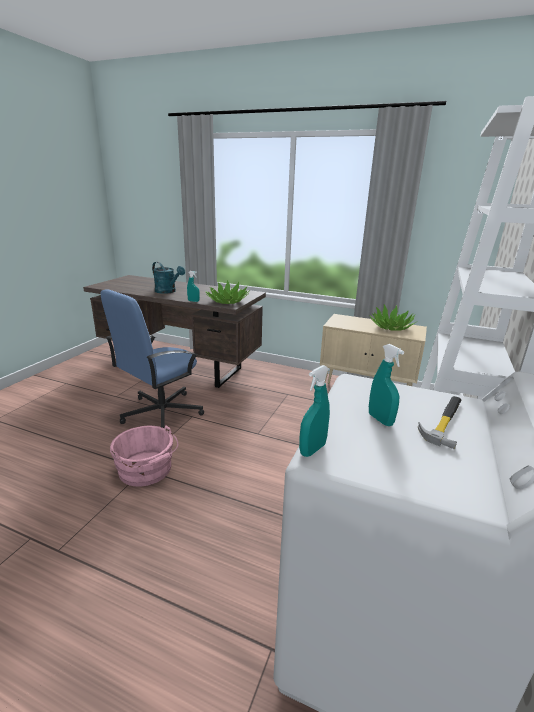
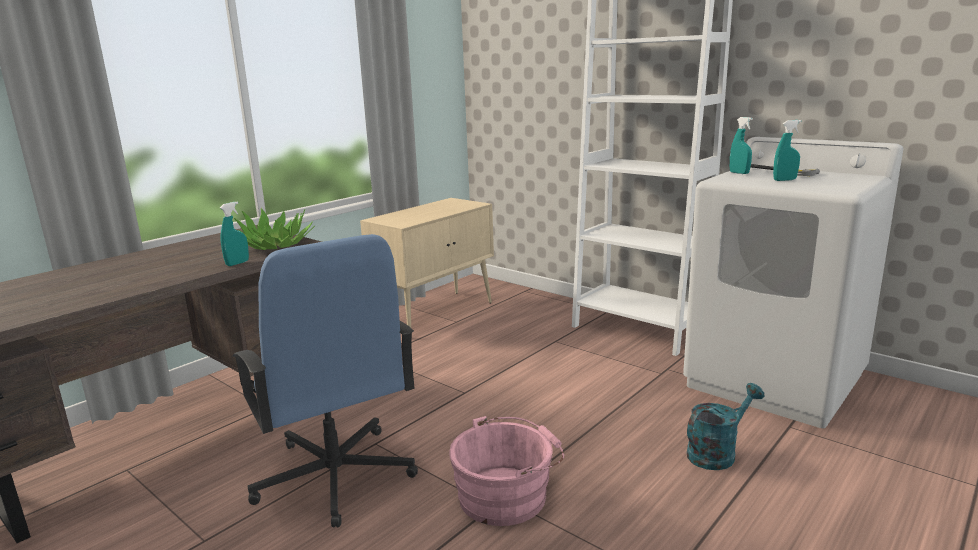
camera: 70 degrees left, 5 degrees down
turquoise watering can [152,262,185,294] -> turquoise watering can moved to [687,383,764,470]
turquoise spray bottle [299,365,330,457] -> turquoise spray bottle moved to [730,117,753,174]
potted plant [369,305,416,331] -> none

